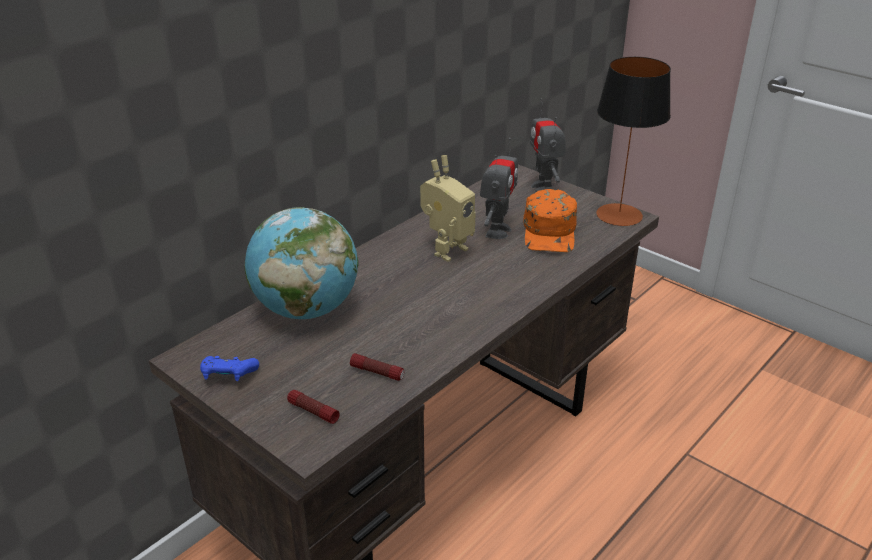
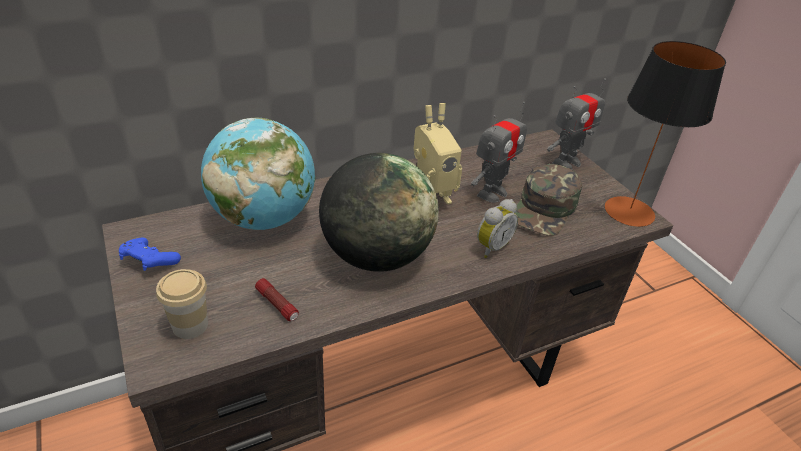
camera: 20 degrees right, 5 degrees up
flashlight [287,390,340,424] -> cup [156,269,208,339]
orange cap [523,189,577,252] -> green cap [515,164,582,236]
toy robot [530,98,566,193] -> toy robot turned 135 degrees counterclockwise [547,78,606,170]
none -> globe [319,153,439,272]
none -> alarm clock [477,199,518,258]

